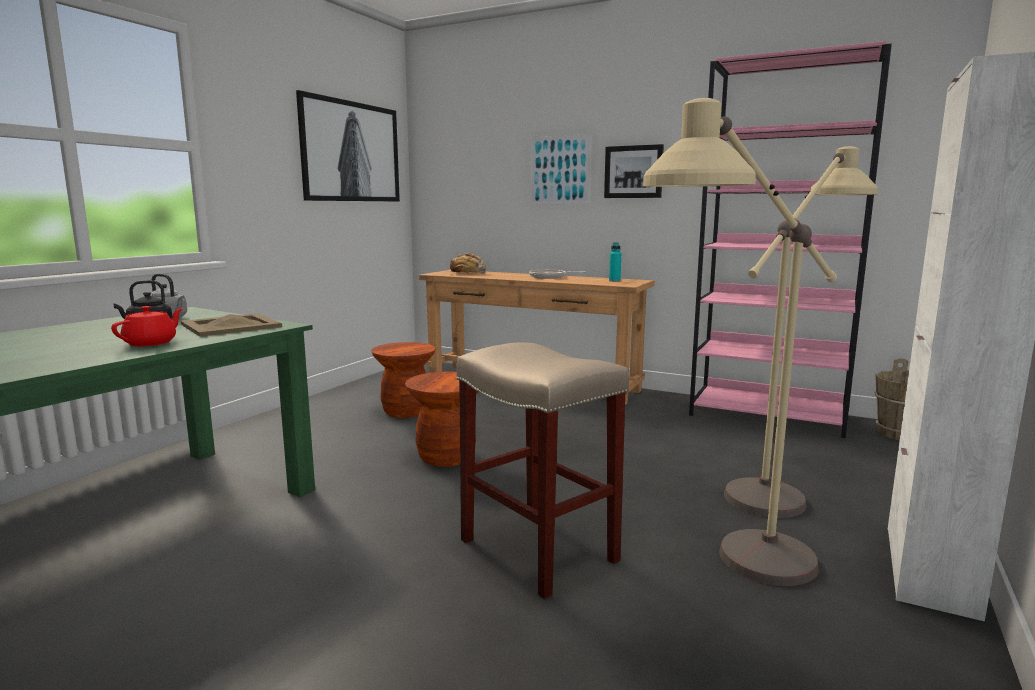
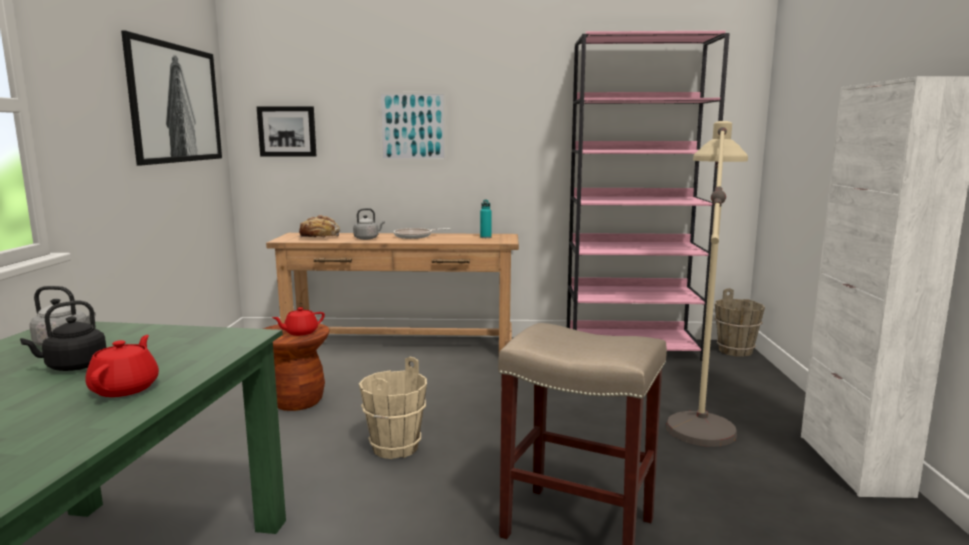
camera: 25 degrees left, 0 degrees up
beige tray [181,313,282,336] -> none
brown stool [405,372,478,467] -> beige bucket [359,357,427,459]
picture [604,144,664,198] -> picture moved to [257,106,317,157]
beige floor lamp [643,98,837,586] -> none
none -> red teapot [272,307,325,336]
none -> grey kettle [353,208,385,240]

